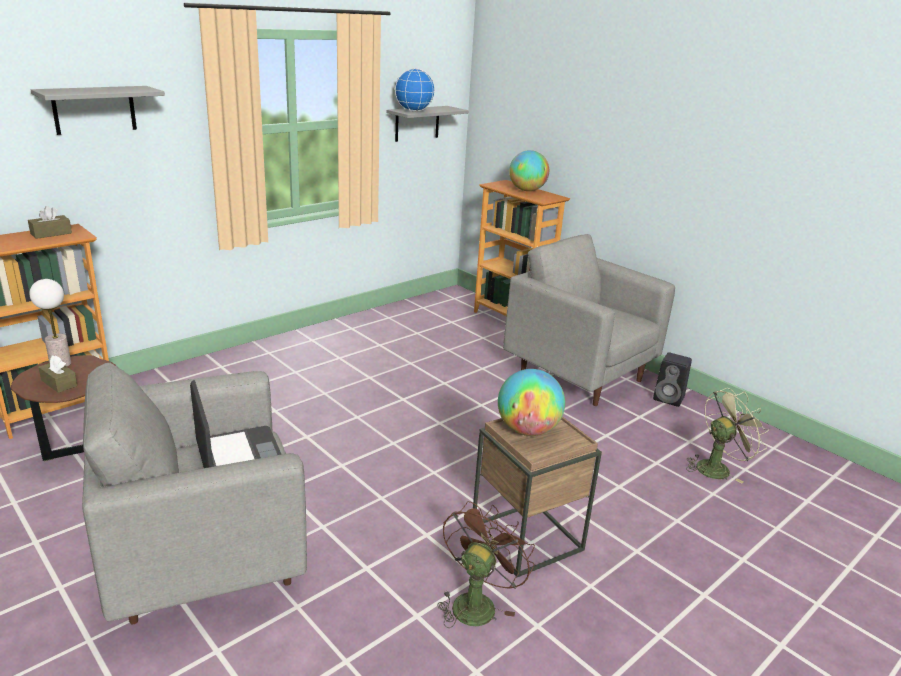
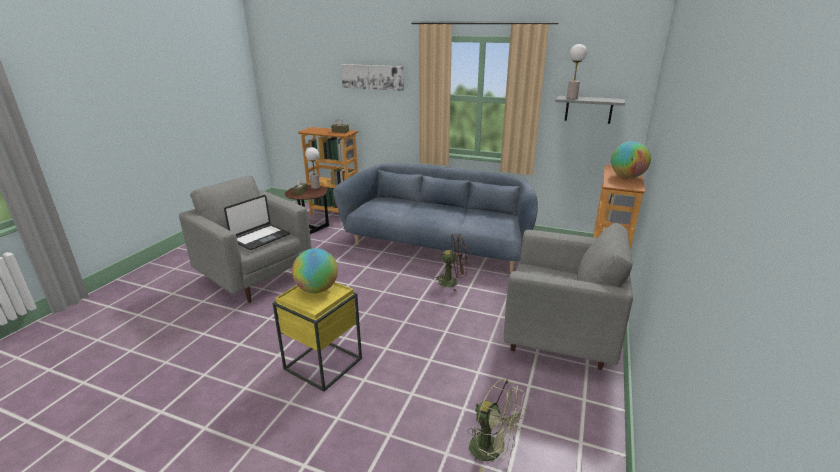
camera: 65 degrees right, 0 degrees up
grey shelf [31,86,165,135] -> picture [341,64,404,91]
globe [394,68,435,112] -> table lamp [567,44,587,99]
brown fan [437,501,535,628] -> brown fan moved to [433,234,467,292]
brown side table [473,416,602,577] -> yellow side table [272,282,362,392]
grey armchair [503,234,675,406] -> grey armchair turned 90 degrees clockwise [504,223,633,370]
black speaker [653,352,692,407] -> none
none -> blue sofa [333,163,538,273]

